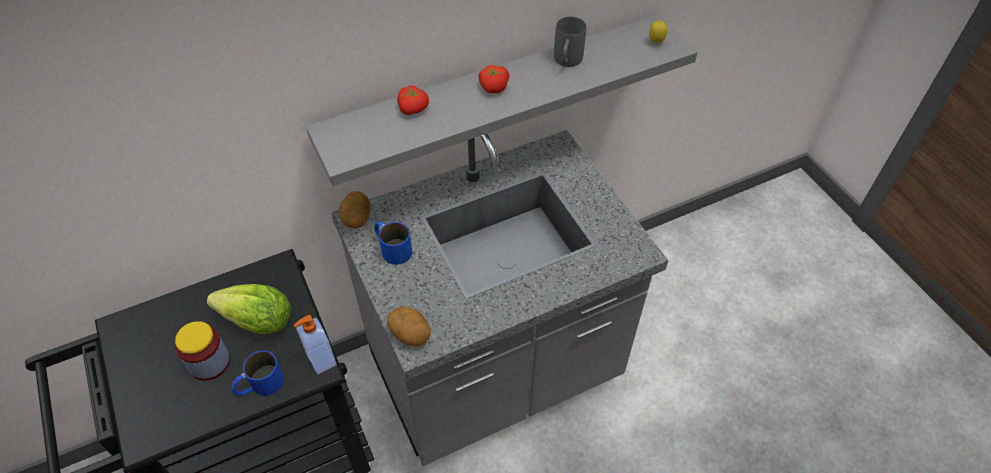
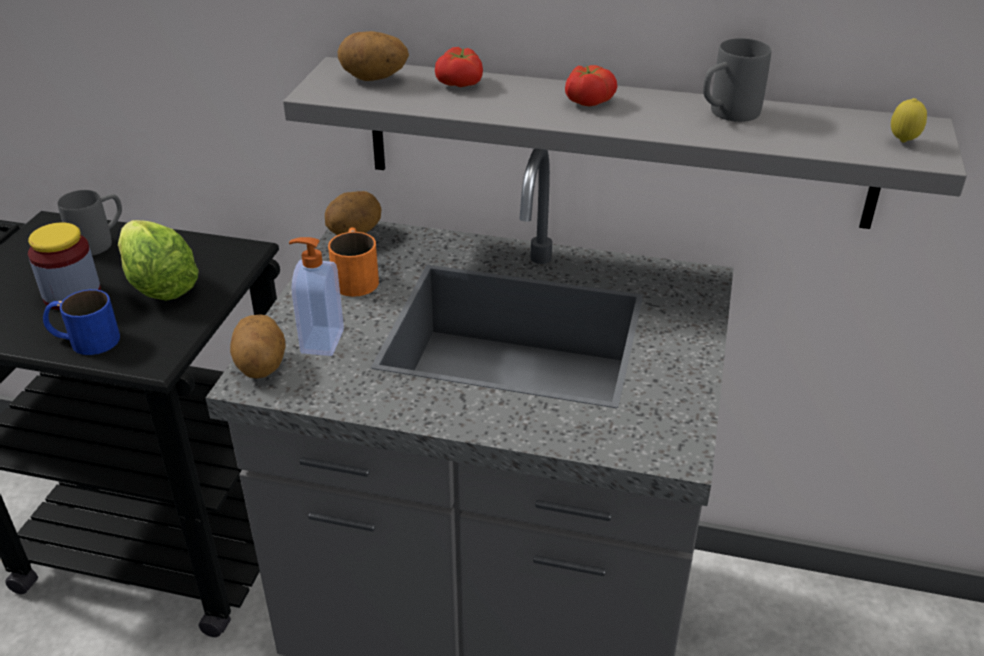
camera: 40 degrees right, 15 degrees down
soap dispenser [294,315,337,374] -> soap dispenser moved to [289,237,344,356]
blue mug [374,221,412,265] -> orange mug [328,227,379,297]
none -> grey mug [58,190,122,256]
none -> potato [338,31,409,81]

